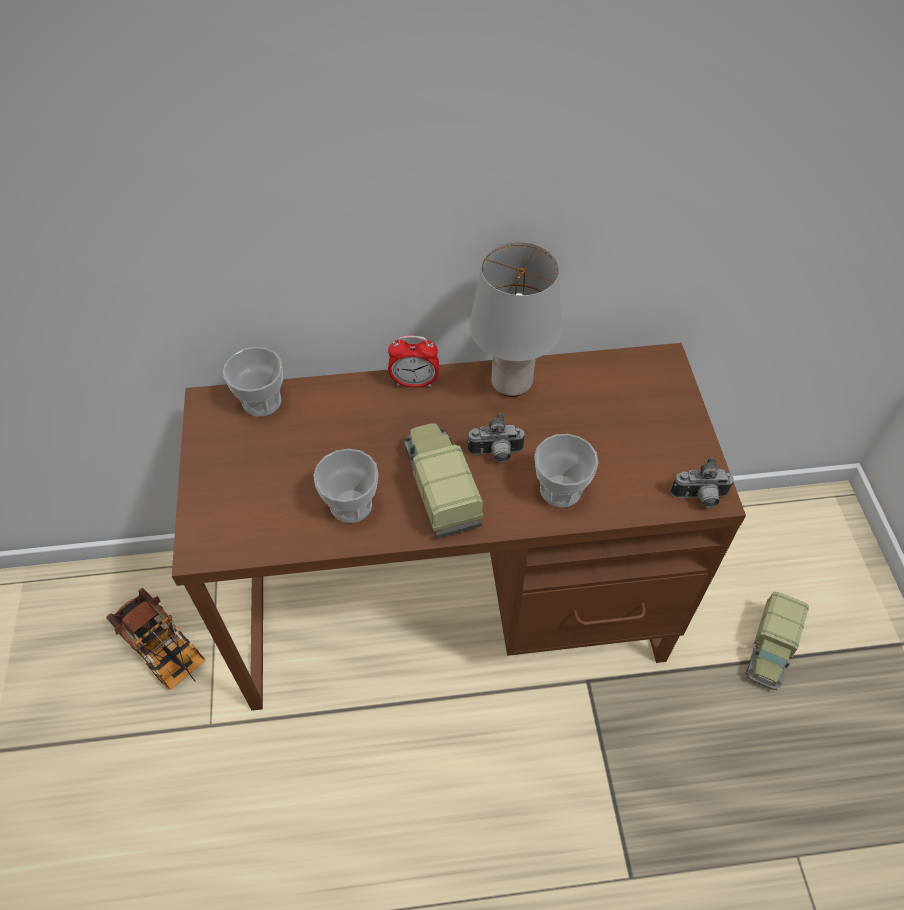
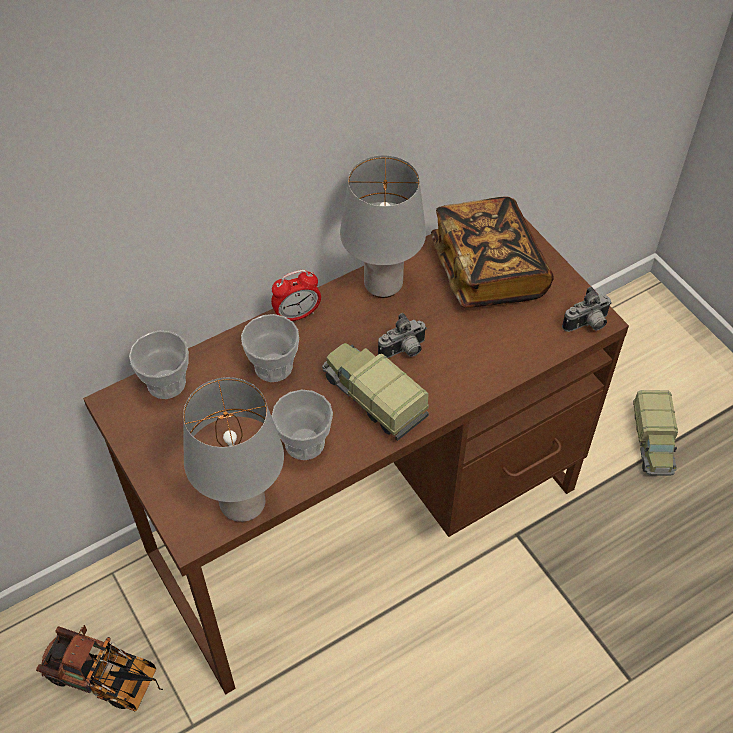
camera: 25 degrees left, 0 degrees up
cup [534,434,599,507] -> cup moved to [241,314,299,382]
none -> grey table lamp [183,377,284,522]
none -> book [431,196,554,308]

